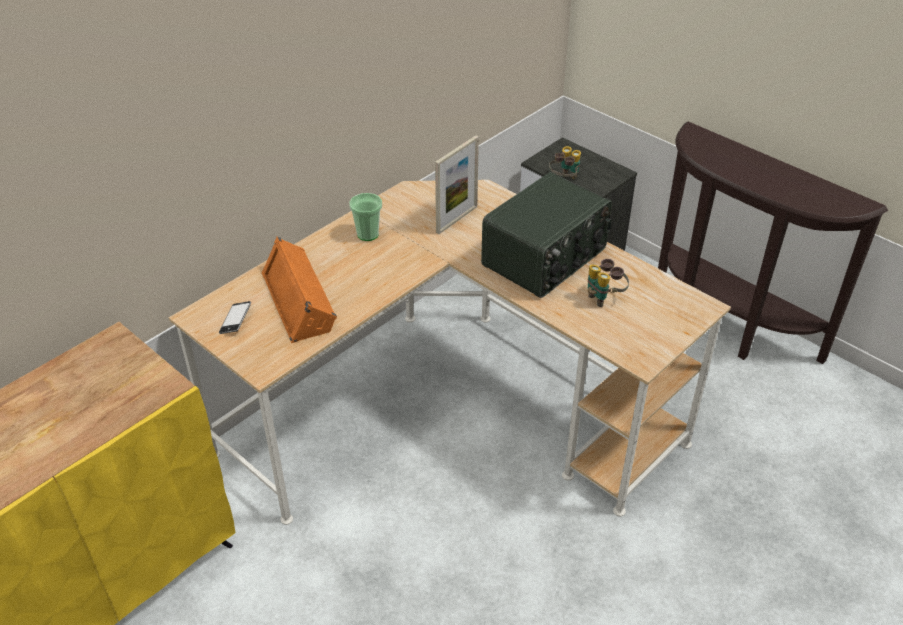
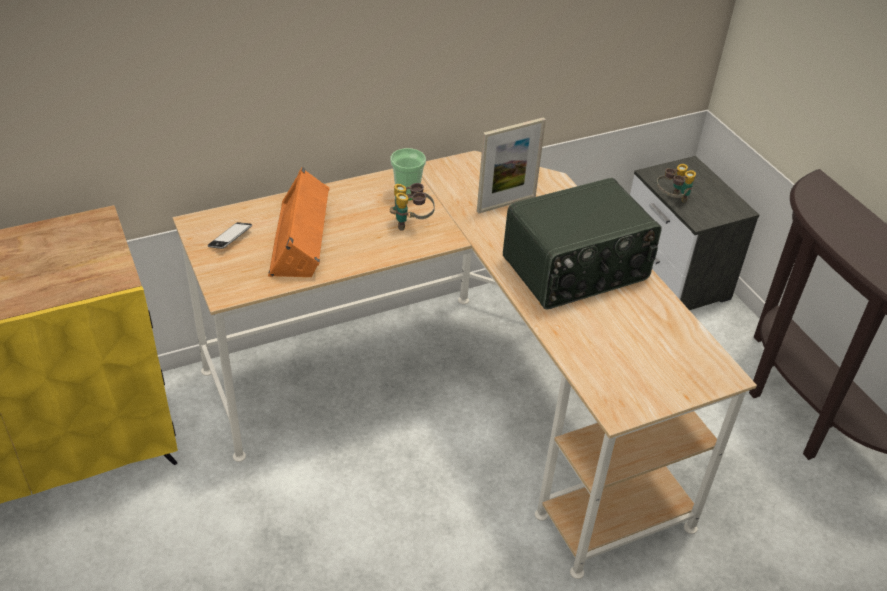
camera: 20 degrees right, 0 degrees up
binoculars [588,259,629,307] -> binoculars moved to [390,183,435,231]

